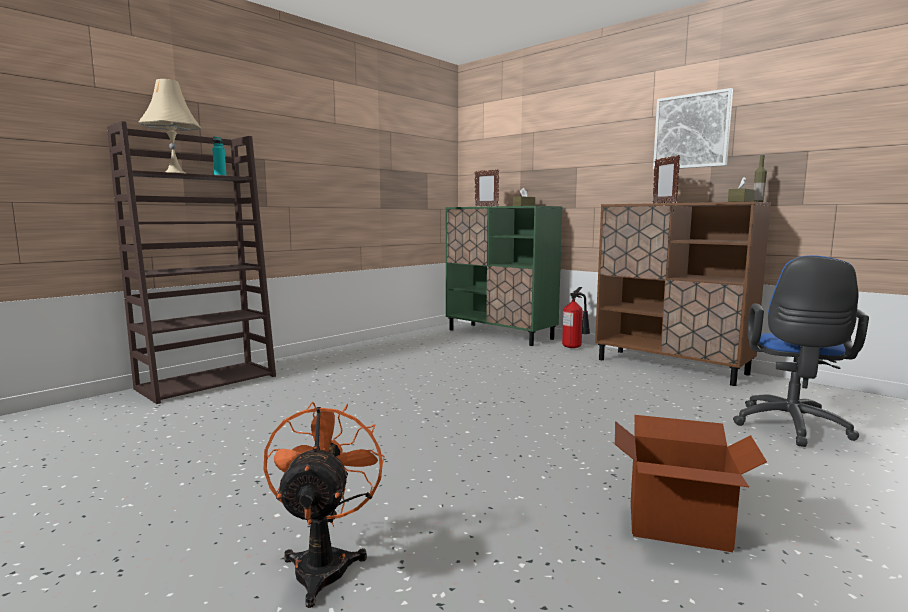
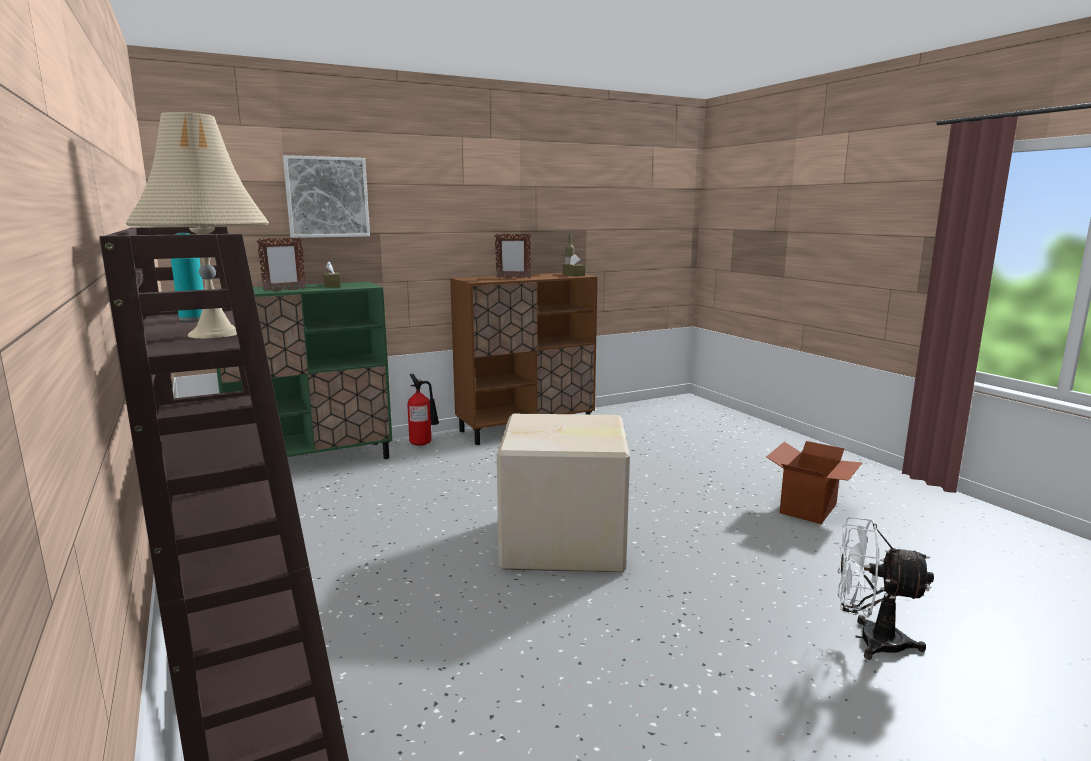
camera: 70 degrees left, 5 degrees up
orange fan [263,402,385,608] -> white fan [838,517,934,660]
picture [653,88,733,170] -> picture moved to [283,155,370,238]
blue office chair [733,255,869,447] -> none
none -> cardboard box [497,413,630,573]

